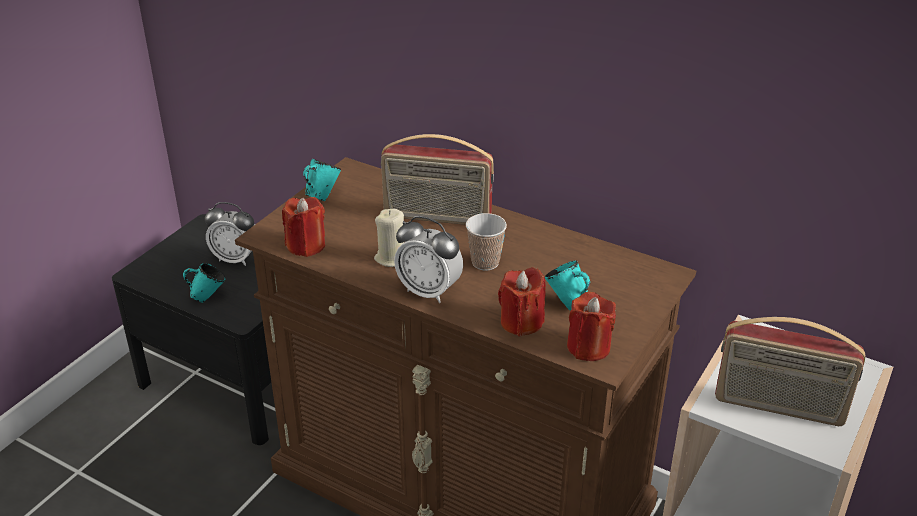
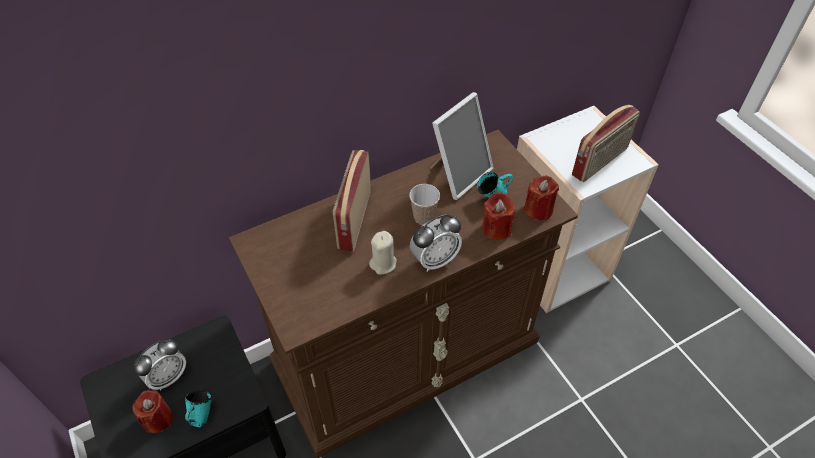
camera: 60 degrees left, 15 degrees up
red candle [282,197,325,257] -> red candle moved to [133,390,173,433]
turquoise mug [303,159,341,201] -> none
radio [381,134,494,225] -> radio turned 150 degrees clockwise [333,150,371,251]
none -> picture frame [431,92,494,200]

